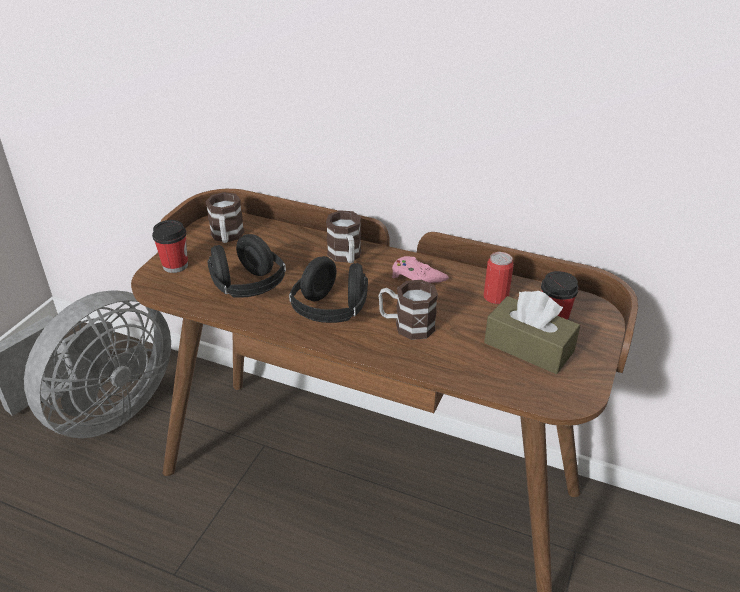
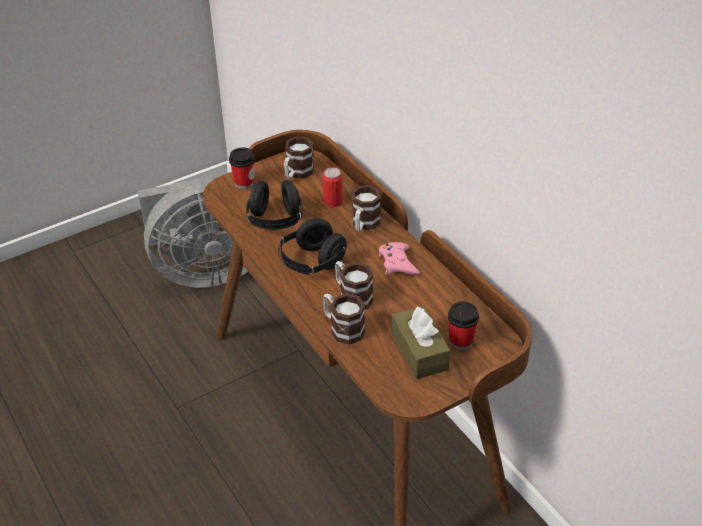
camera: 35 degrees right, 5 degrees up
can [484,252,514,304] -> can moved to [322,167,343,207]
none -> mug [323,293,365,345]

